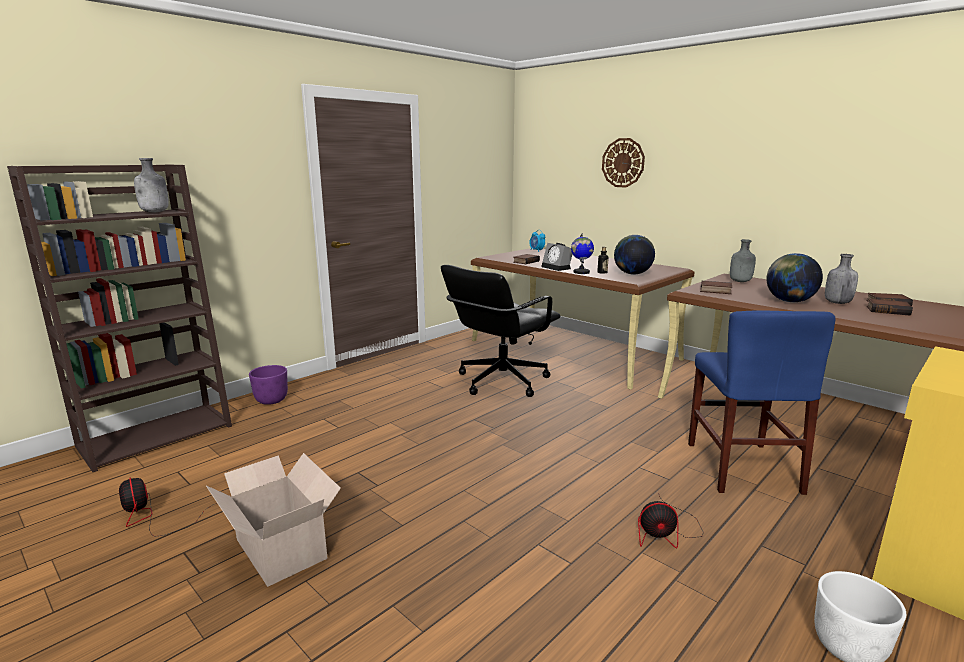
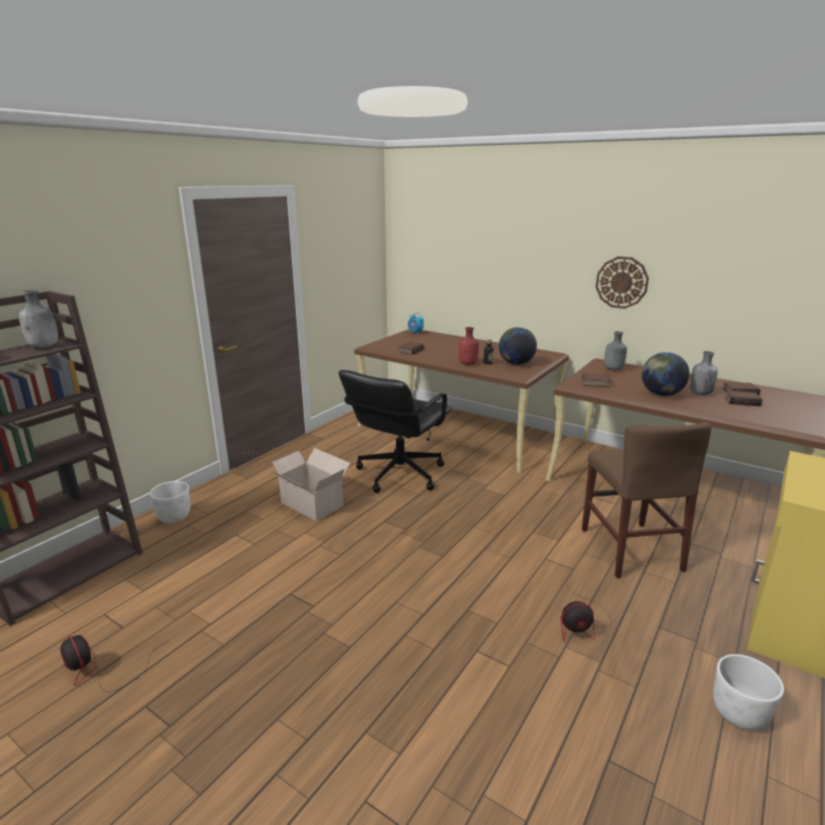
camera: 10 degrees left, 5 degrees up
cardboard box [206,453,341,587] -> cardboard box moved to [267,448,350,521]
purple planter [249,365,288,405] -> white planter [149,481,190,523]
alarm clock [541,243,572,271] -> none
globe [571,233,594,274] -> red bottle [459,327,479,365]
wall clock [602,138,645,188] -> wall clock moved to [596,256,649,309]
blue chair [688,311,836,495] -> brown chair [582,422,712,578]

